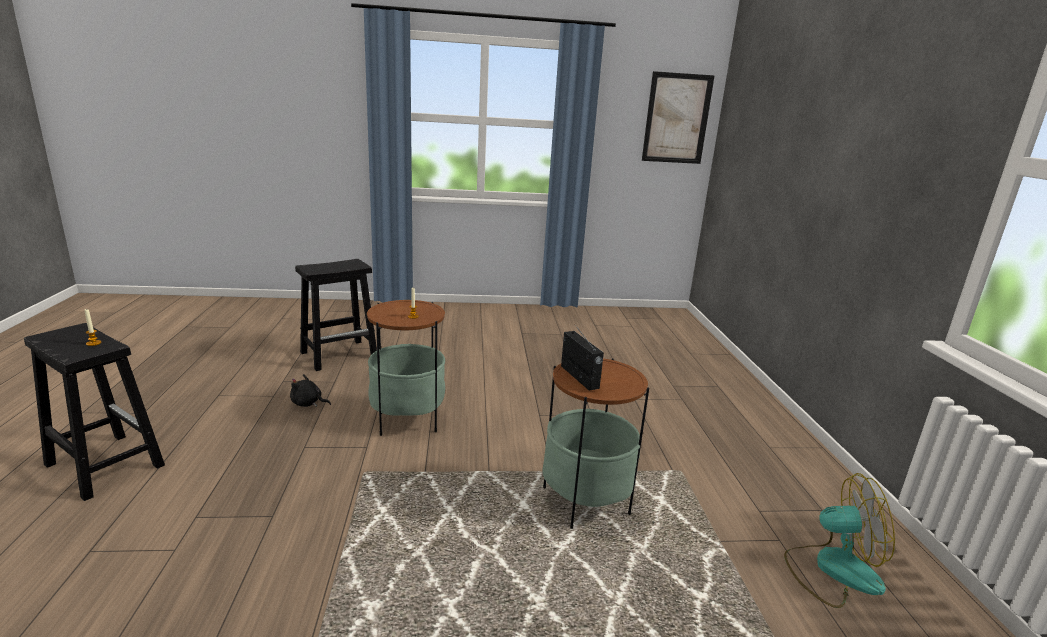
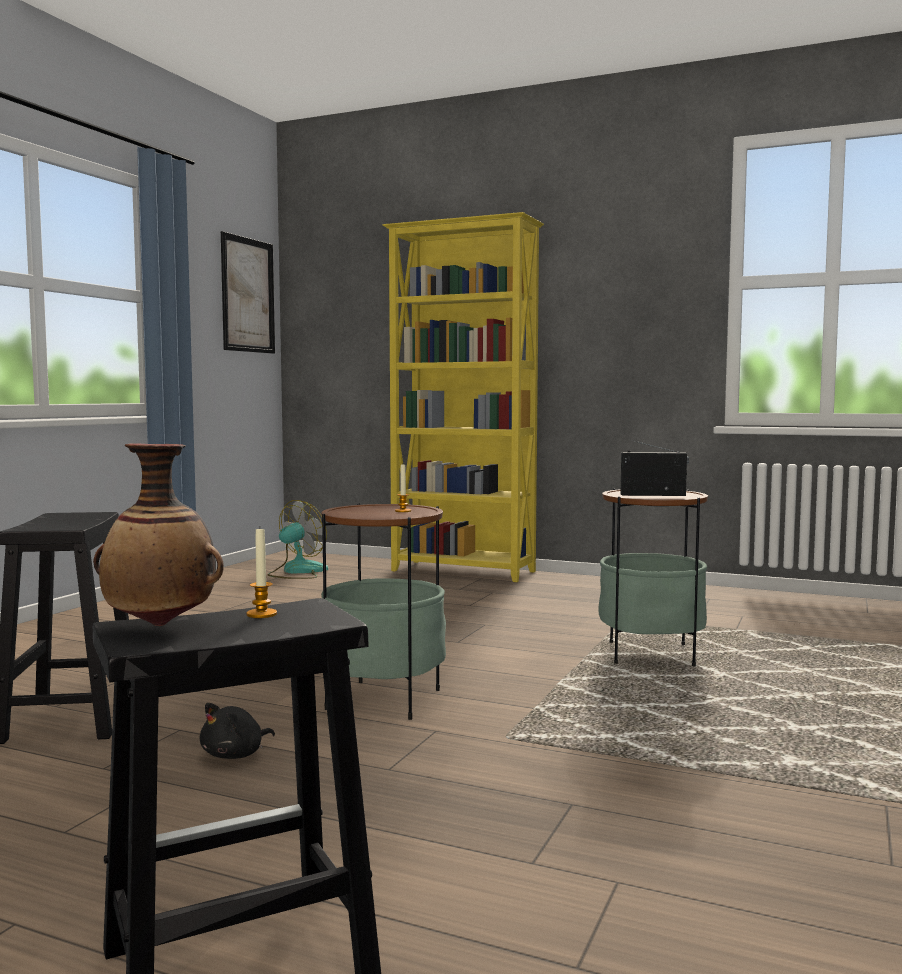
camera: 60 degrees left, 15 degrees down
fan [784,473,895,608] -> fan moved to [267,500,328,579]
none -> vase [93,444,224,626]
none -> yellow bookcase [382,212,544,582]

